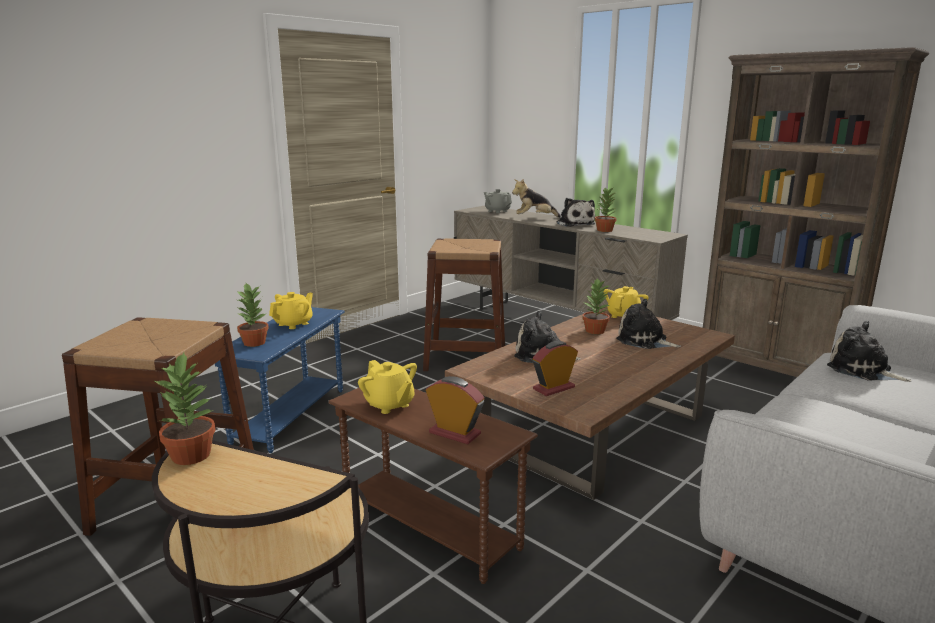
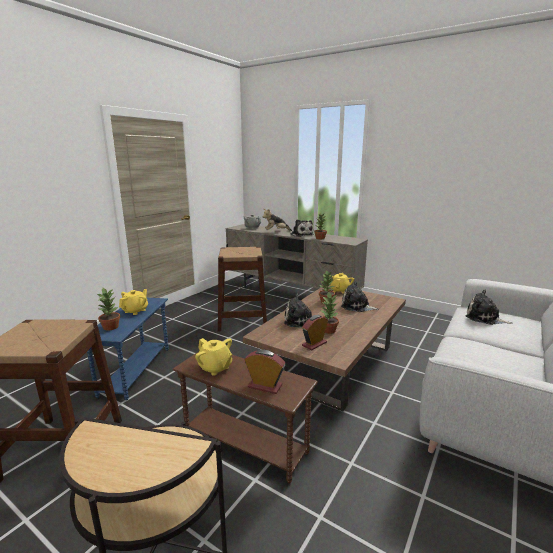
camera: 10 degrees left, 0 degrees up
potted plant [153,352,215,465] -> potted plant moved to [321,292,339,334]
brown bookcase [703,47,929,377] -> none

